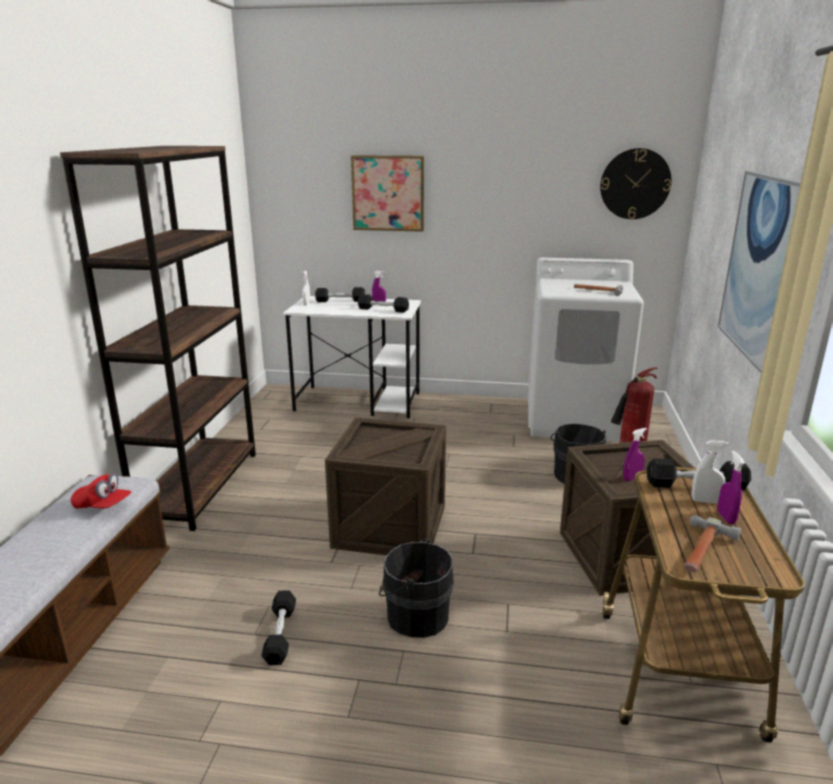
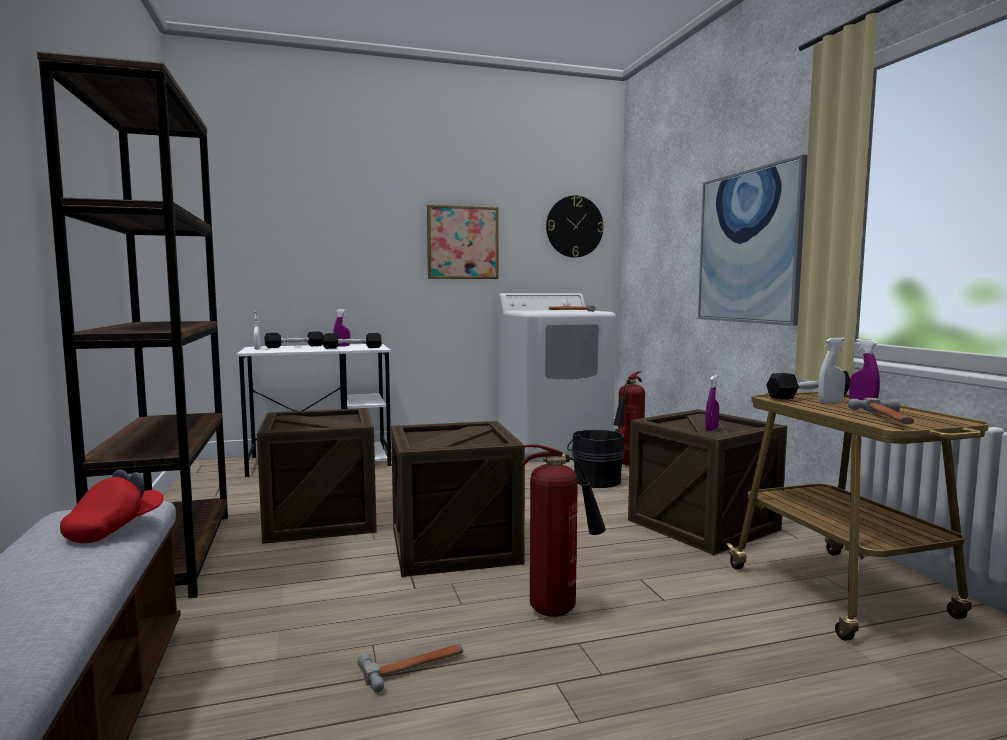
camera: 25 degrees left, 15 degrees down
red cap [71,473,131,509] -> red cap turned 60 degrees counterclockwise [60,470,163,543]
black dumbbell [261,590,296,665] -> hammer [358,644,463,693]
picture [351,155,424,232] -> picture moved to [427,205,498,279]
black bucket [379,539,454,638] -> fire extinguisher [521,444,606,617]
none -> crate [257,408,377,544]

